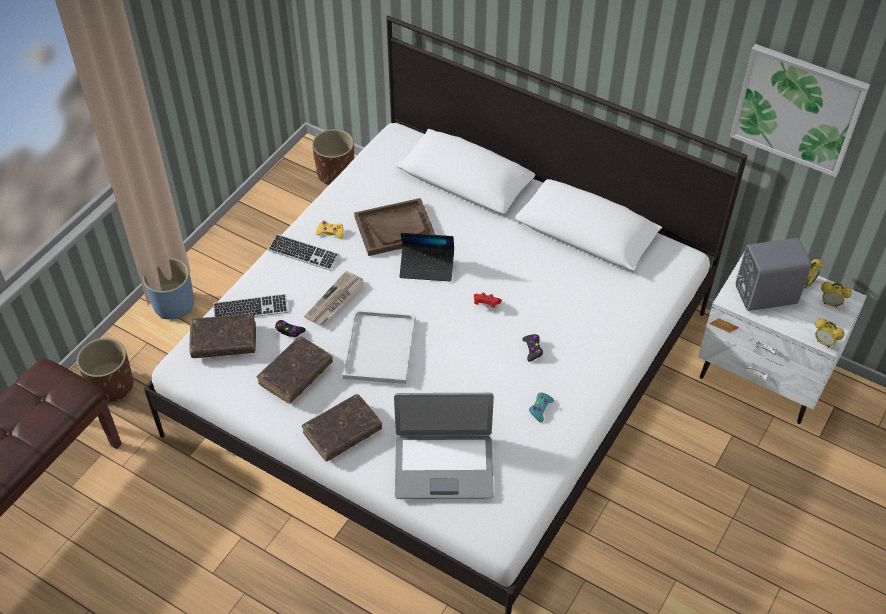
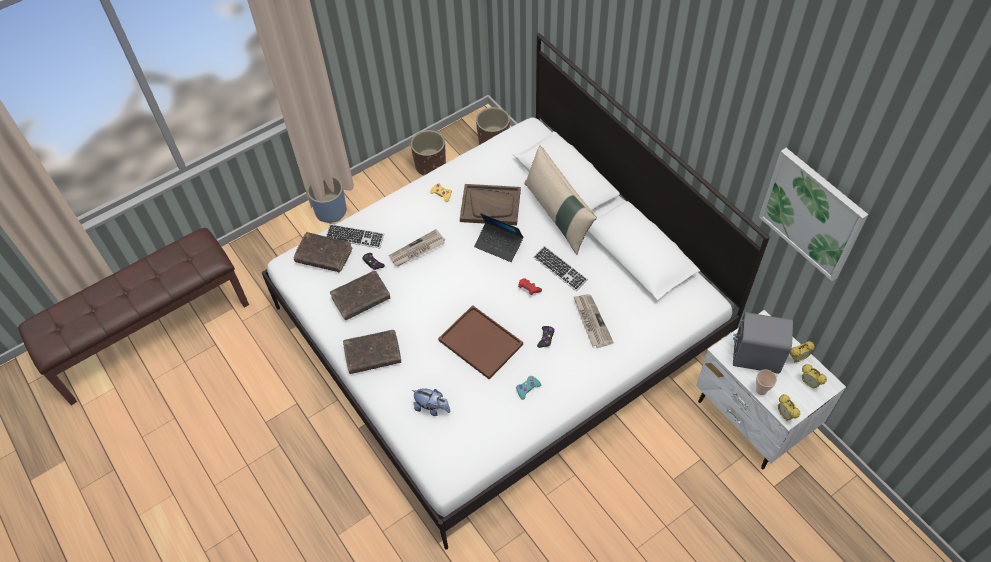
camera: 25 degrees right, 5 degrees up
brown planter [77,338,133,402] -> brown planter moved to [411,130,446,176]
keyboard [268,234,339,271] -> keyboard moved to [533,246,588,291]
white tray [343,310,416,384] -> none
laptop [394,393,494,499] -> plush toy [412,388,450,416]
none -> brown tray [438,305,523,379]
none -> beige pillow [524,146,597,255]
none -> newspaper [573,294,614,348]
none -> cup [756,369,777,395]

